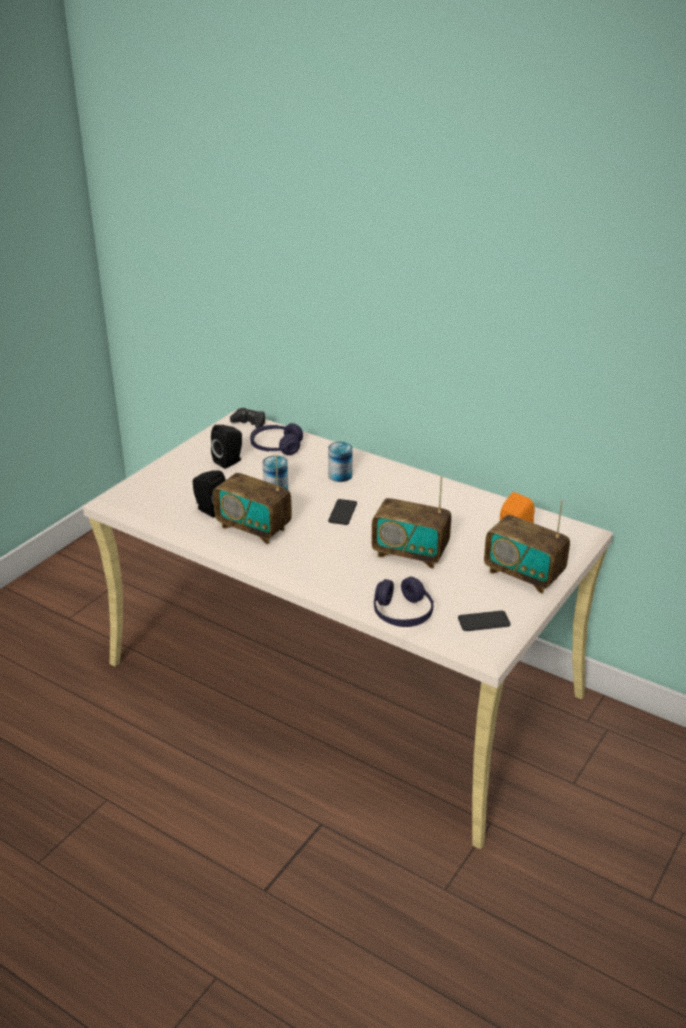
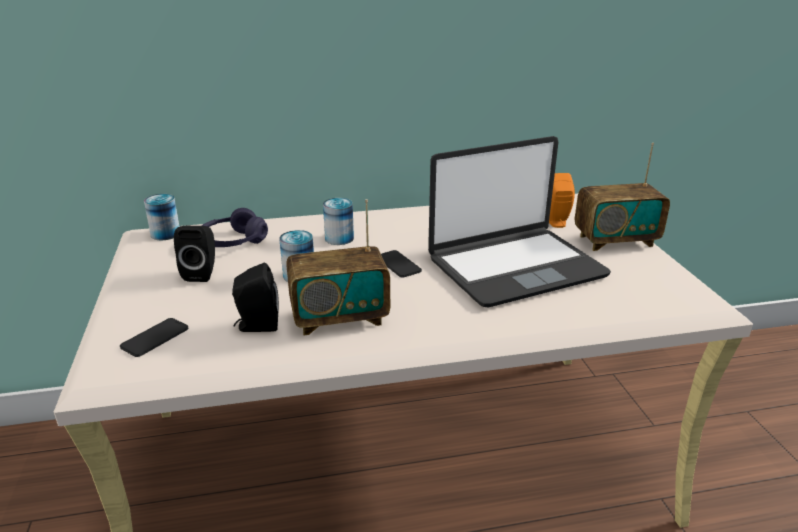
camera: 45 degrees left, 5 degrees down
black game controller [230,408,265,428] -> can [144,194,180,240]
radio [371,476,451,569] -> laptop [428,136,611,307]
purple headphones [374,577,434,627] -> none
phone [458,611,511,631] -> phone moved to [120,318,188,357]

